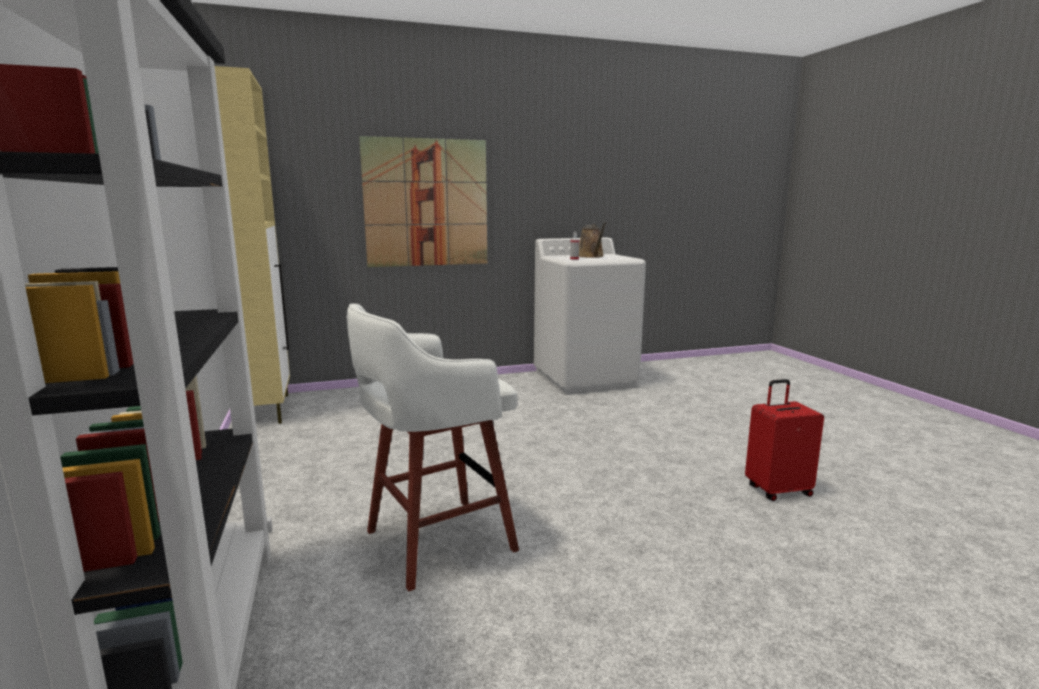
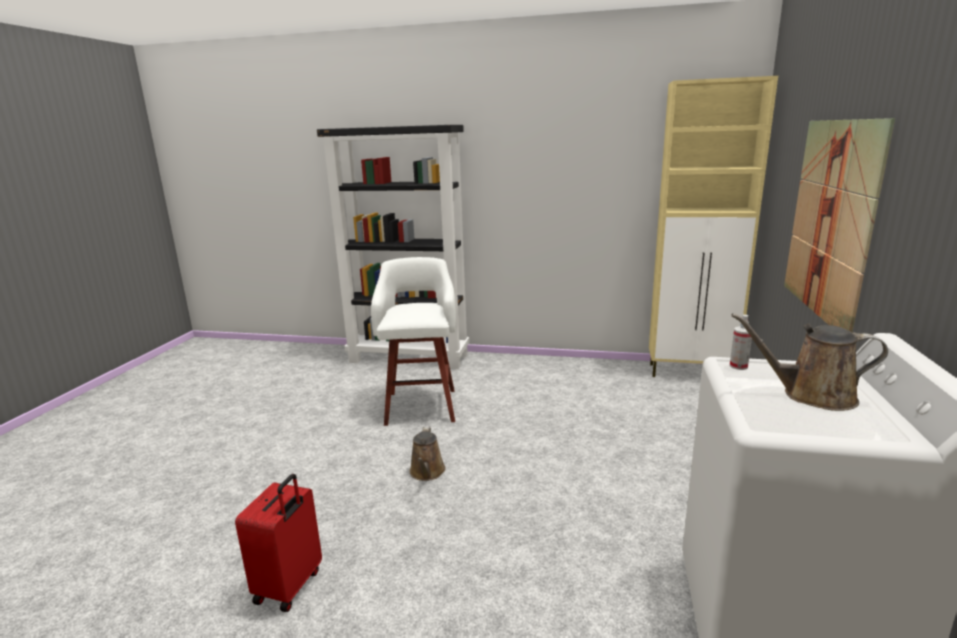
camera: 120 degrees right, 5 degrees up
none -> brown watering can [410,426,446,481]

